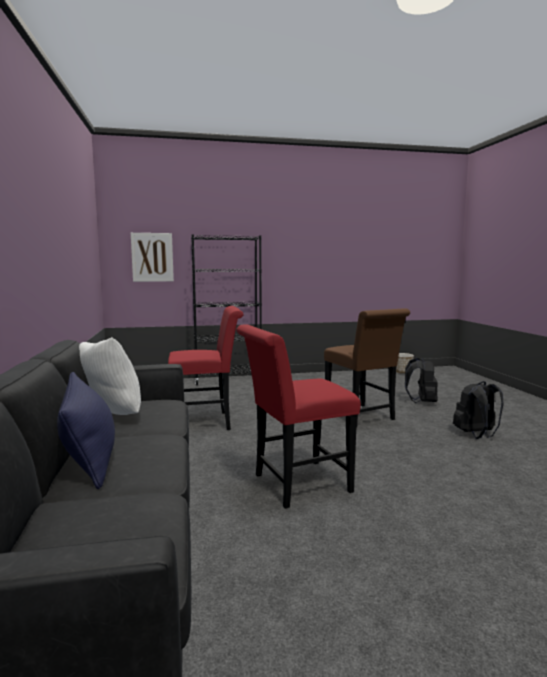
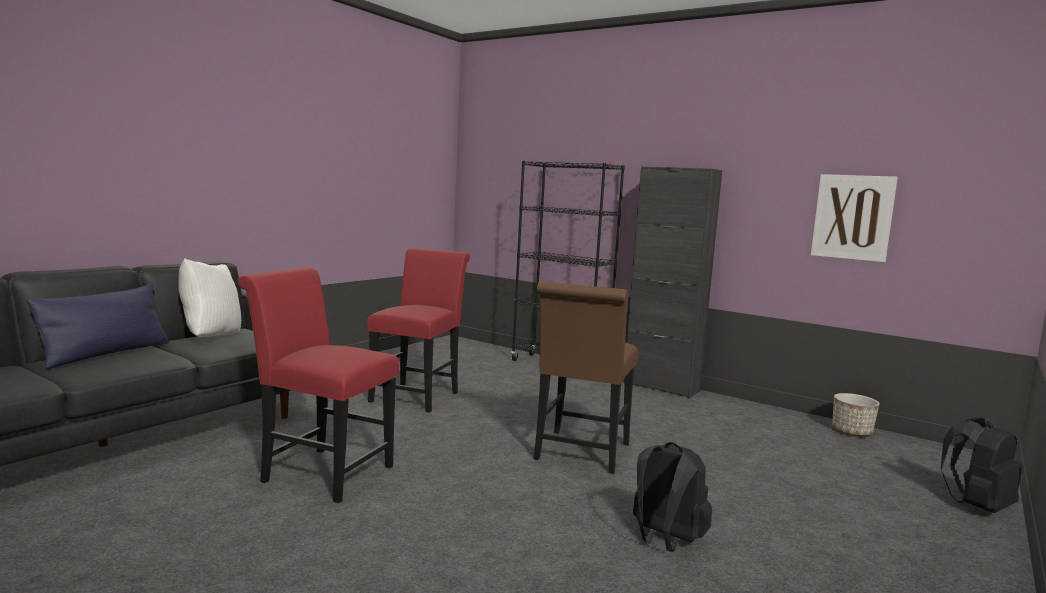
camera: 45 degrees right, 0 degrees up
picture [131,233,174,282] -> picture moved to [811,174,898,262]
red chair [168,306,244,430] -> red chair turned 105 degrees counterclockwise [367,248,470,413]
black backpack [405,358,438,403] -> black backpack moved to [941,417,1023,513]
none -> black cabinet [624,167,722,398]

